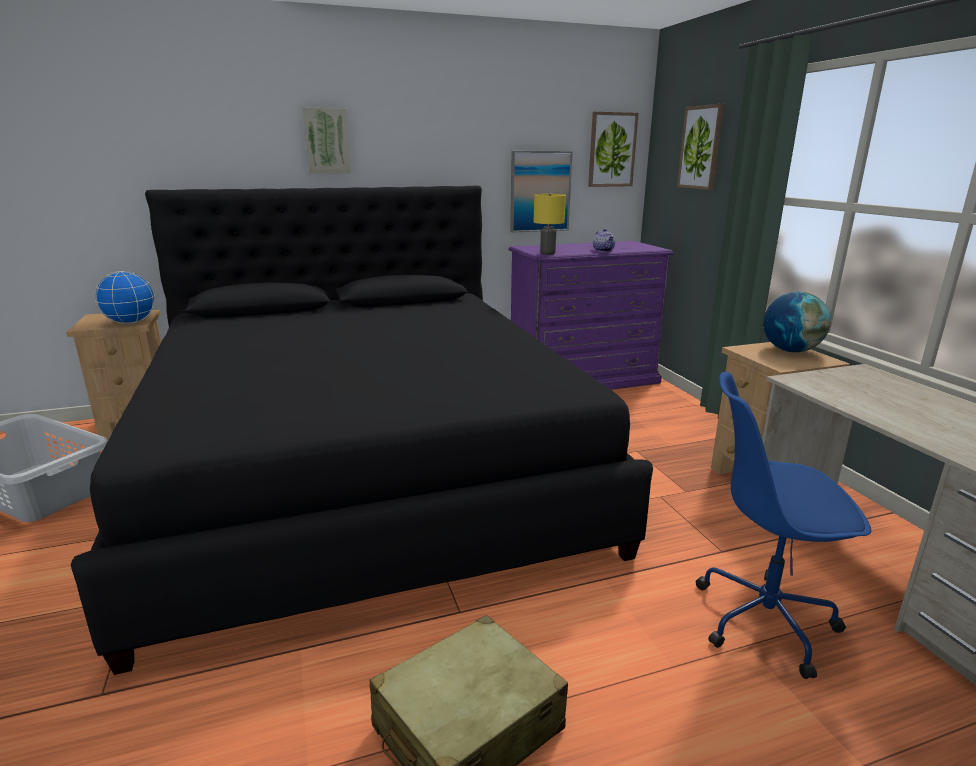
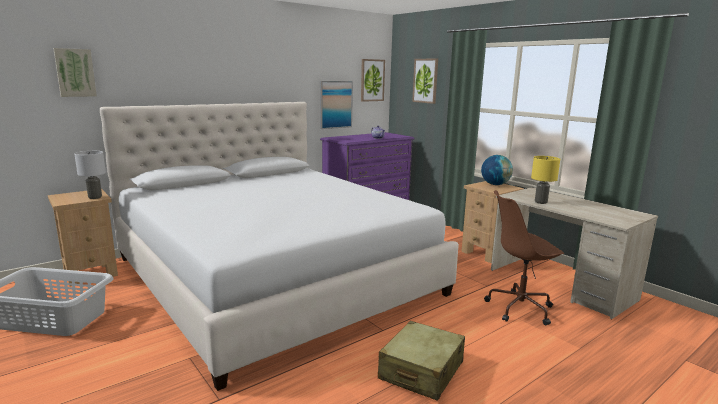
camera: 20 degrees left, 5 degrees down
black bed [71,186,653,675] -> white bed [100,102,459,391]
globe [95,271,155,324] -> white table lamp [74,151,106,199]
picture [303,107,351,174] -> picture moved to [53,48,97,97]
yellow table lamp [534,194,566,255] -> yellow table lamp moved to [531,156,560,204]
blue office chair [695,372,871,679] -> brown office chair [484,190,564,325]

